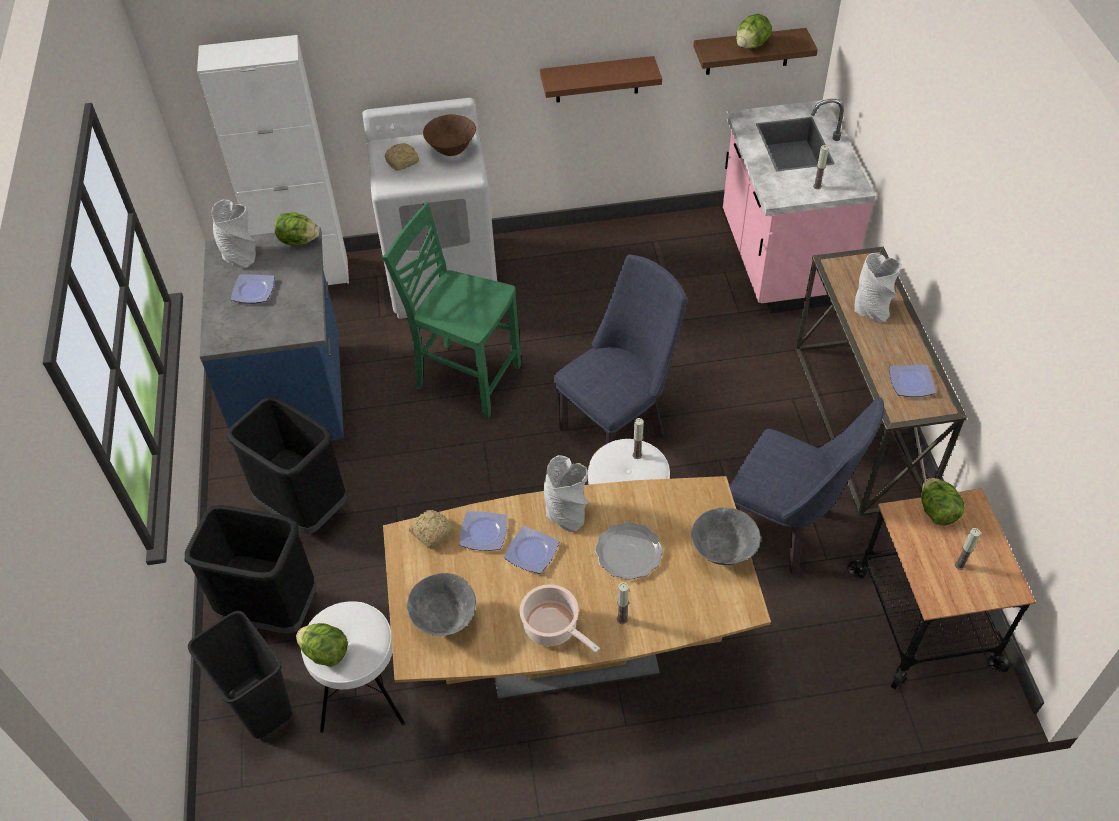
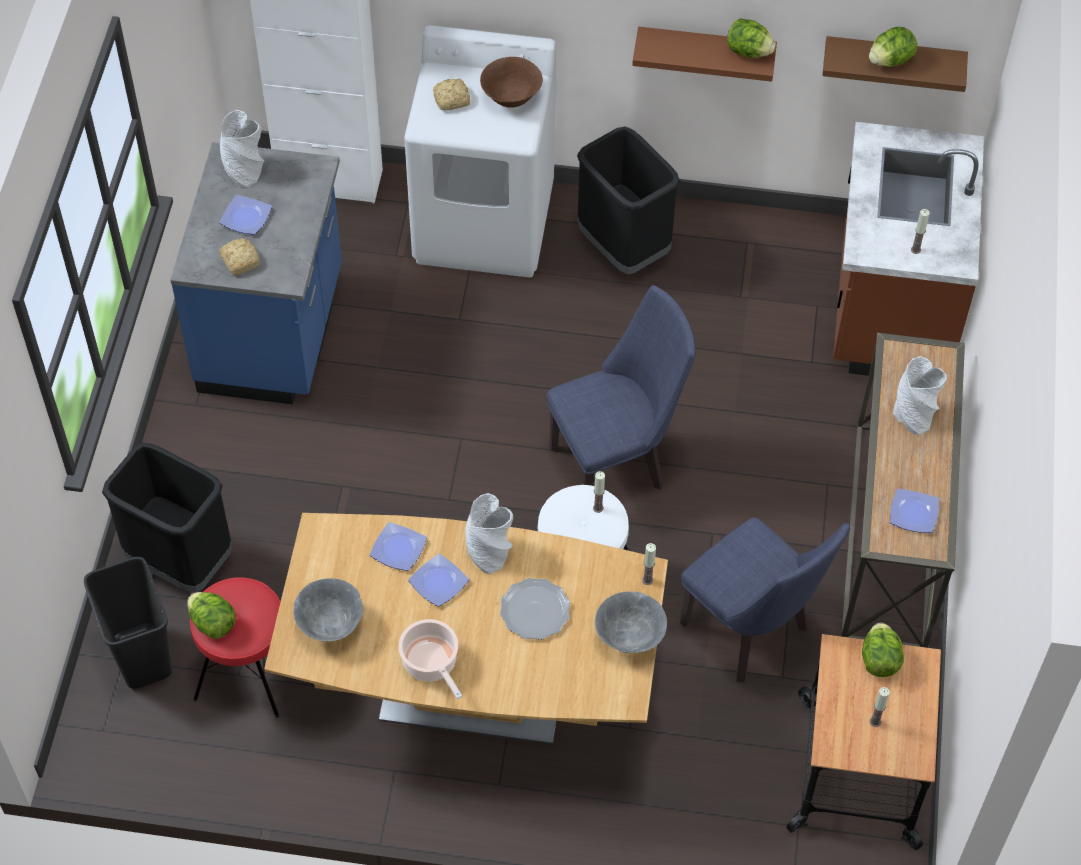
camera: 15 degrees right, 5 degrees up
black trash can [226,397,347,534] -> black trash can moved to [577,126,680,274]
lettuce [275,212,319,245] -> lettuce moved to [727,18,776,58]
white stool [301,601,405,733] -> red stool [190,577,281,718]
green chair [383,202,521,419] -> none
bread [409,510,454,549] -> bread moved to [219,238,260,275]
candle [617,582,629,624] -> candle moved to [642,543,656,585]
pink counter [723,99,875,314] -> brown counter [833,122,984,376]

